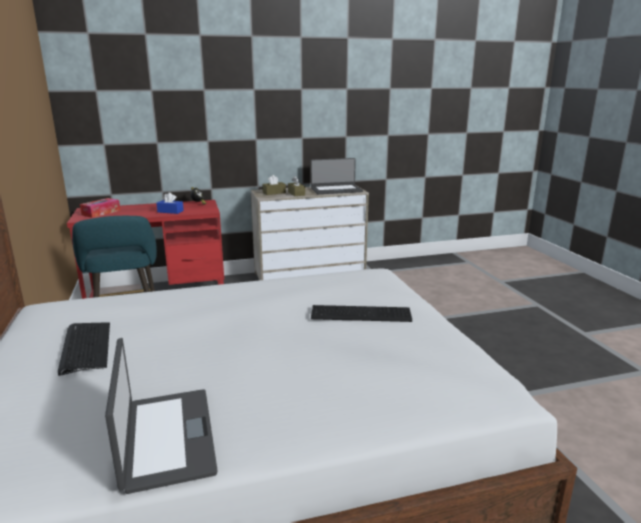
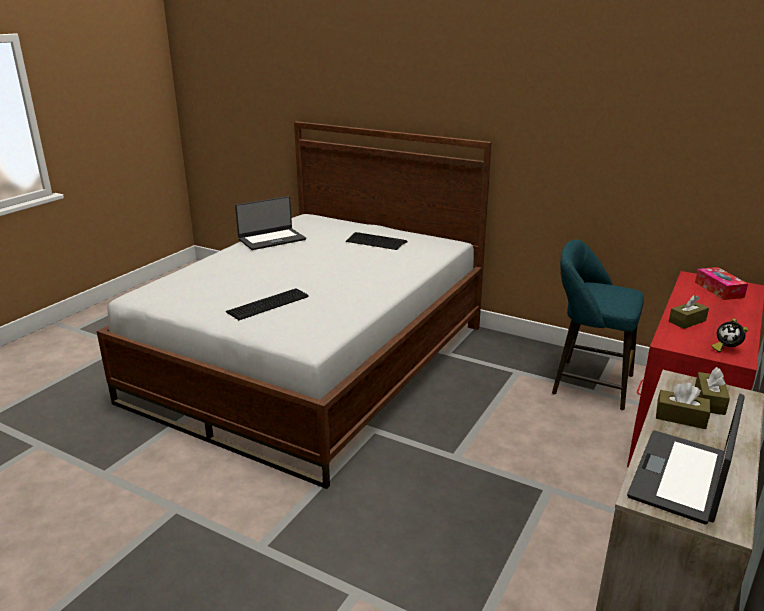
camera: 135 degrees right, 5 degrees up
laptop [105,338,217,494] -> laptop turned 60 degrees counterclockwise [235,196,306,250]
blue tissue box [156,192,184,214] -> brown tissue box [669,295,709,329]

